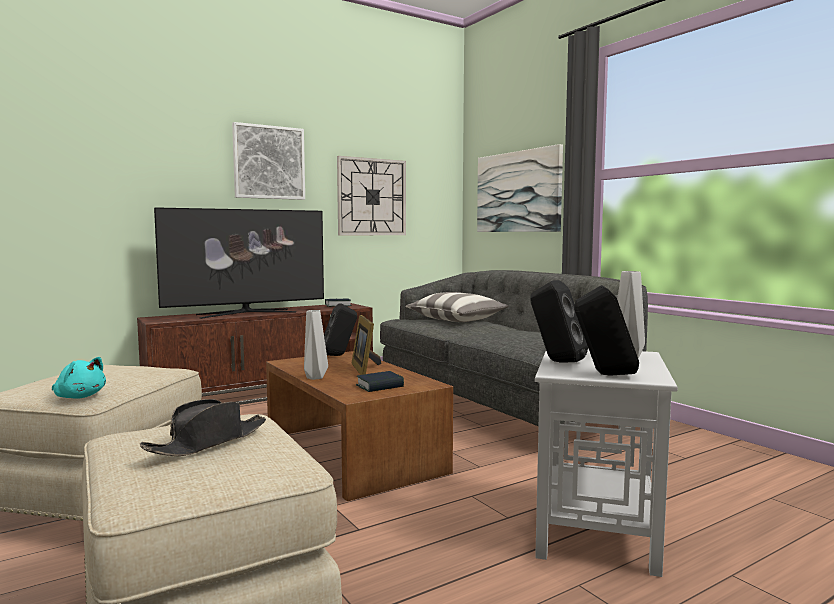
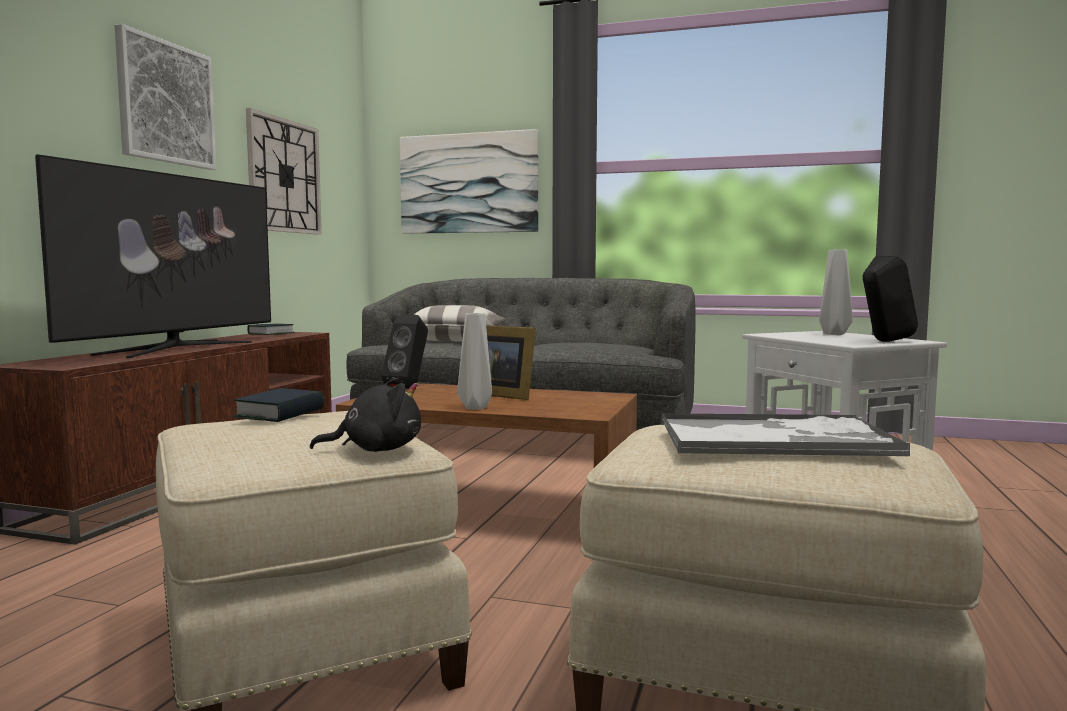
camera: 40 degrees left, 0 degrees up
turquoise plush toy [52,357,106,399] -> black plush toy [310,378,421,452]
black hat [140,399,266,456] -> tray [661,413,910,457]
book [356,371,404,392] -> book moved to [233,388,324,422]
black speaker [530,280,588,362] -> none

